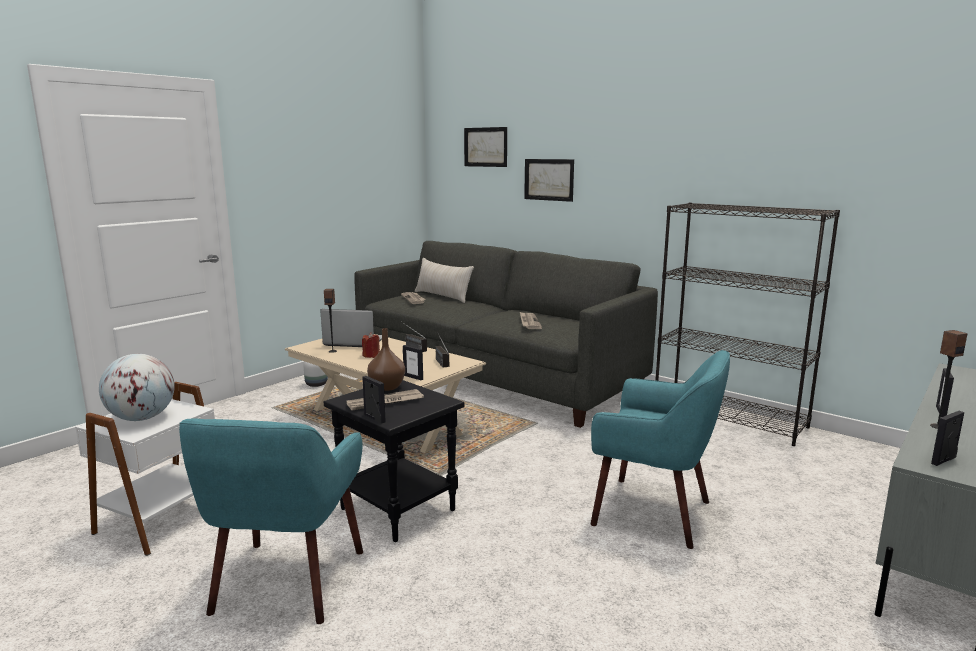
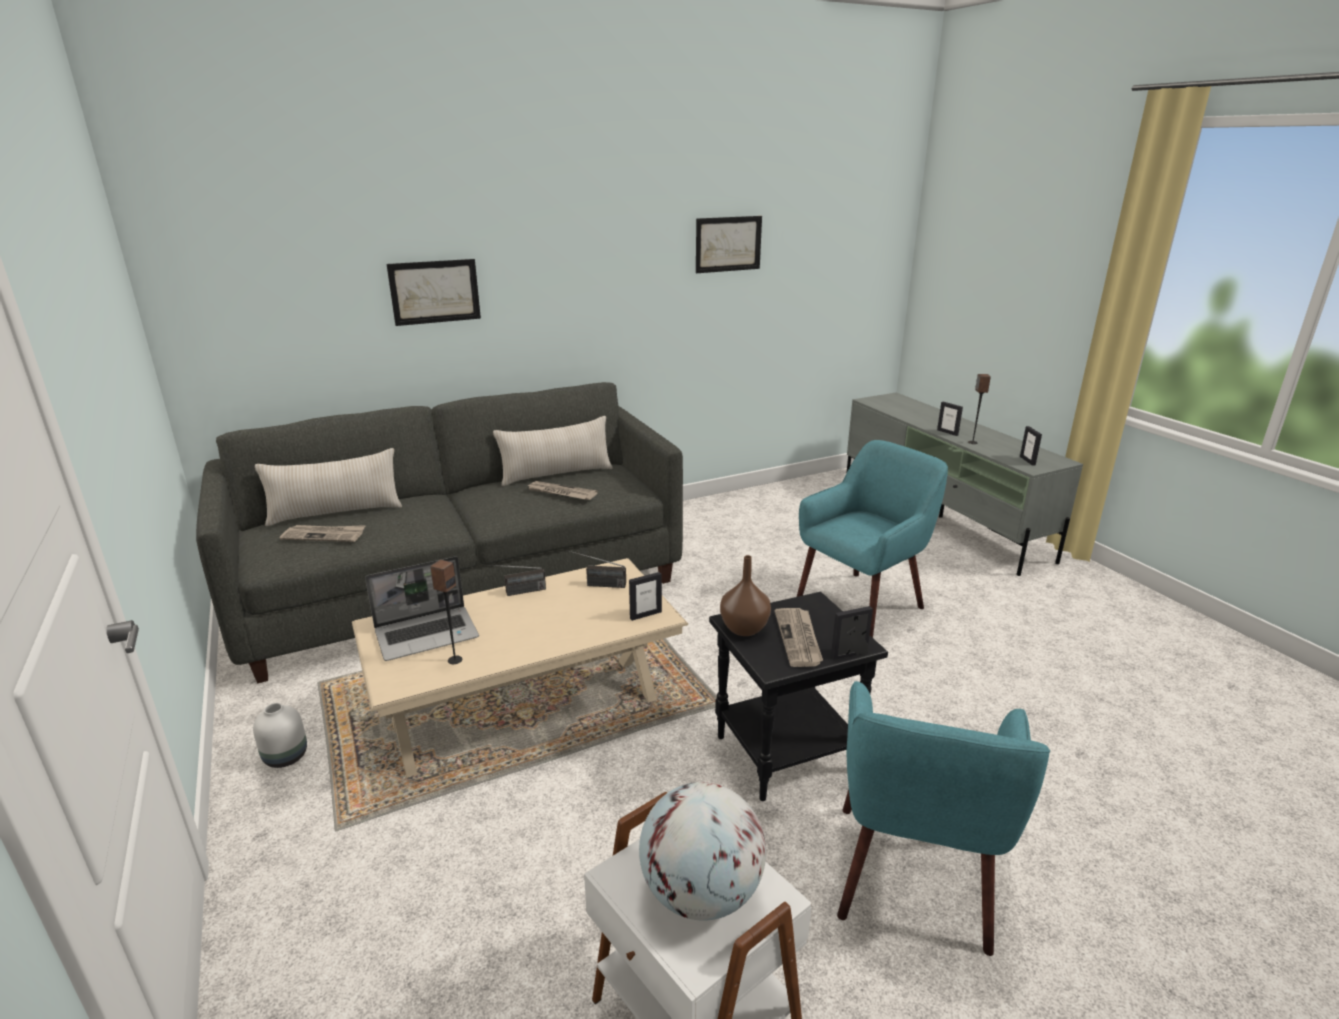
camera: 65 degrees left, 10 degrees up
turquoise armchair [179,418,363,624] -> turquoise armchair turned 75 degrees clockwise [837,681,1050,956]
laptop [320,309,382,347] -> laptop turned 150 degrees counterclockwise [365,556,479,661]
red candle [362,332,380,358] -> none
picture [464,127,507,167] -> picture moved to [696,216,762,273]
black bookcase [655,202,840,446] -> none
none -> beige pillow [493,416,613,486]

